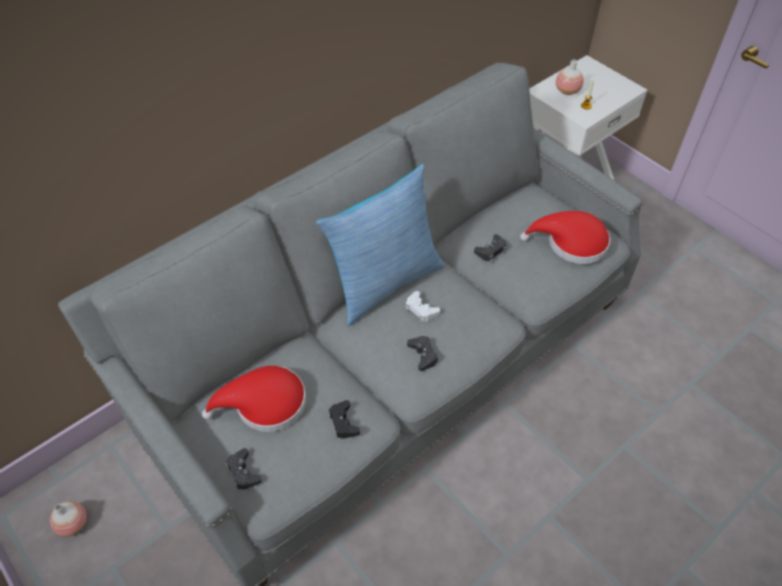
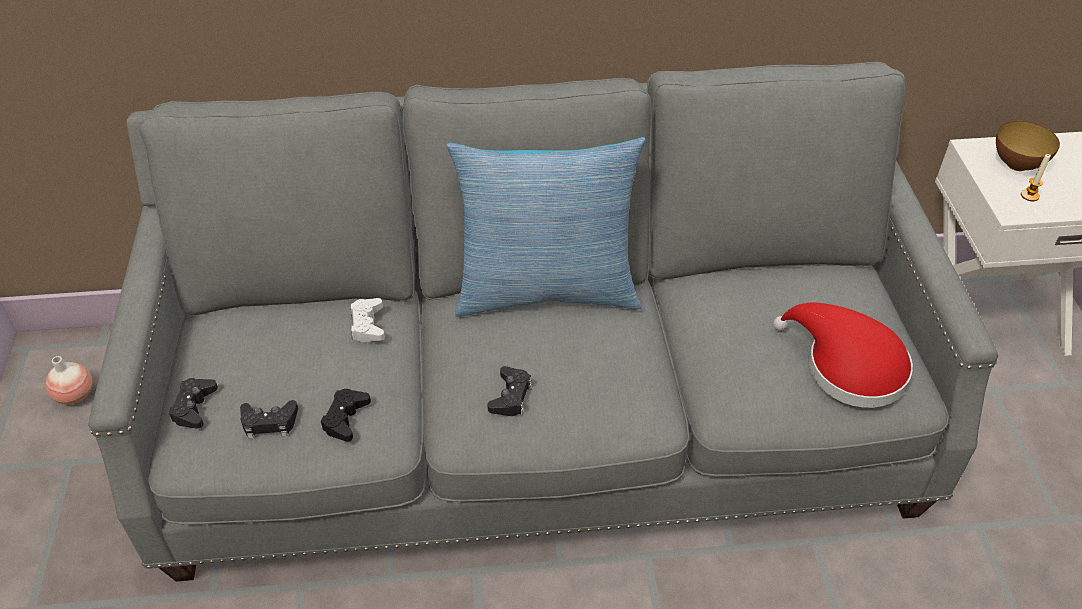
camera: 35 degrees right, 5 degrees down
red hat [202,366,306,432] -> none
white game controller [405,291,440,323] -> white game controller moved to [350,298,385,342]
black game controller [474,234,507,263] -> black game controller moved to [240,400,298,438]
vase [556,59,584,95] -> bowl [996,121,1060,171]

